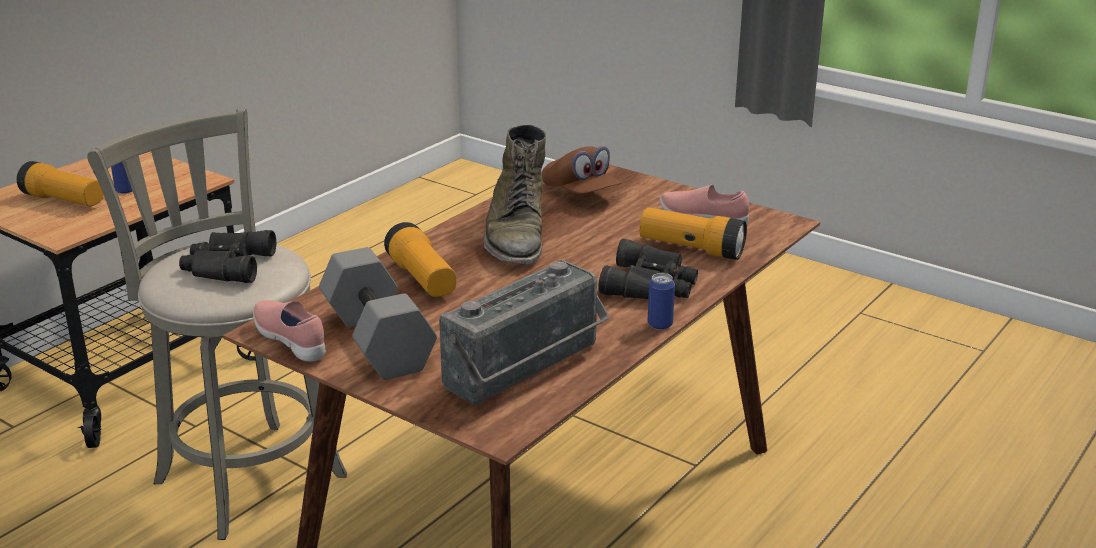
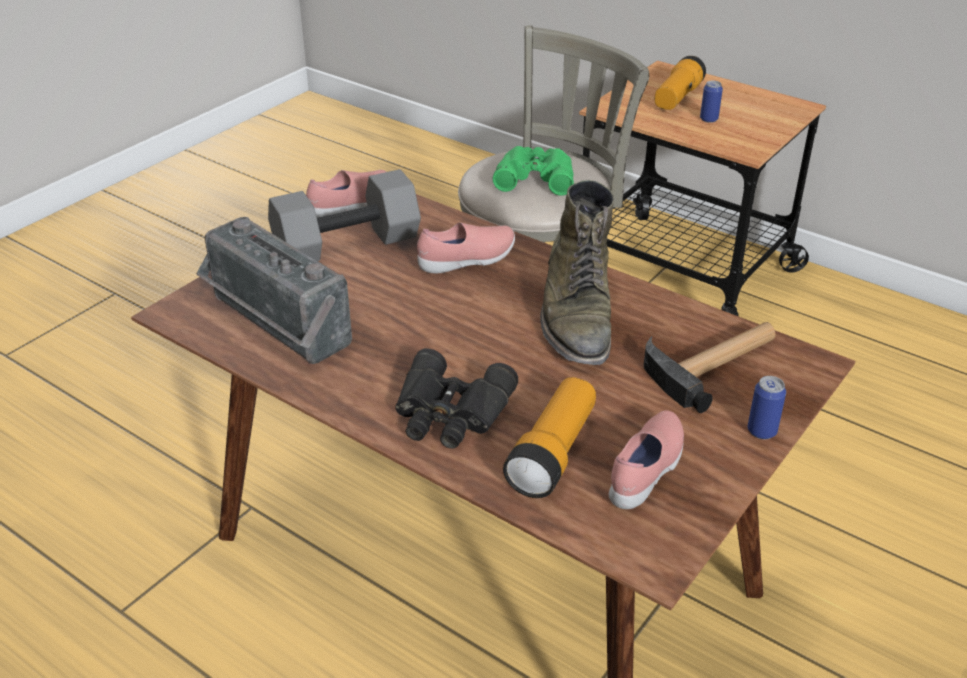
camera: 90 degrees right, 10 degrees up
black binoculars [179,230,276,283] -> green binoculars [493,146,574,195]
flashlight [384,222,456,297] -> pink shoe [417,222,515,273]
green boot [483,124,546,265] -> green boot turned 90 degrees counterclockwise [540,180,614,365]
brown cap [542,146,622,194] -> hammer [644,322,776,413]
can [648,273,675,330] -> can moved to [748,376,786,439]

